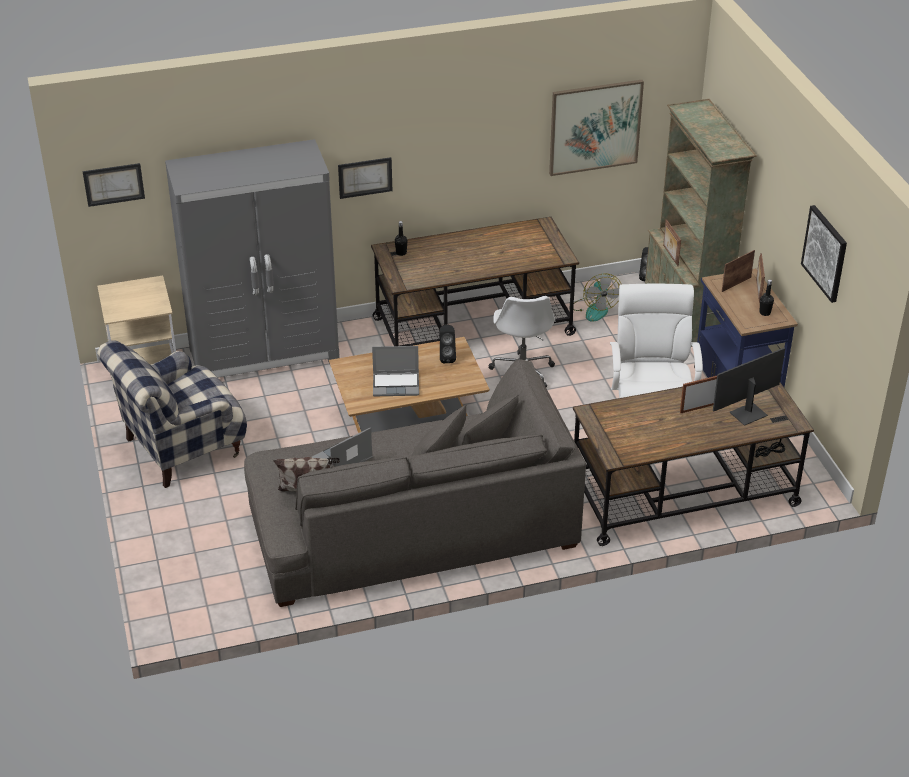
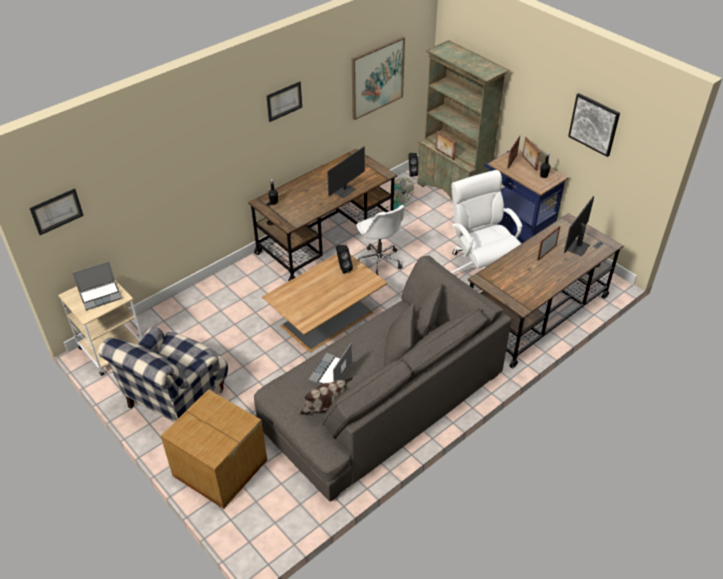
camera: 25 degrees left, 5 degrees up
grey cabinet [165,139,340,378] -> none
picture [338,157,392,199] -> picture moved to [266,82,302,122]
laptop [372,346,419,396] -> laptop moved to [73,261,122,310]
none -> cardboard box [161,389,267,509]
none -> monitor [327,146,365,198]

